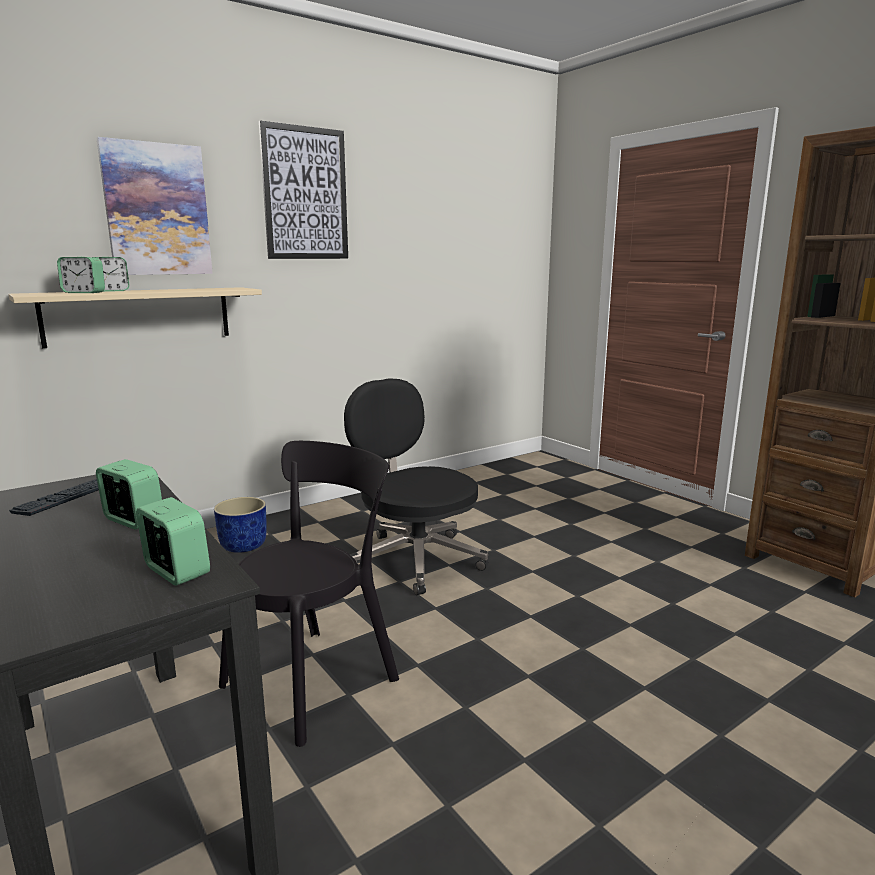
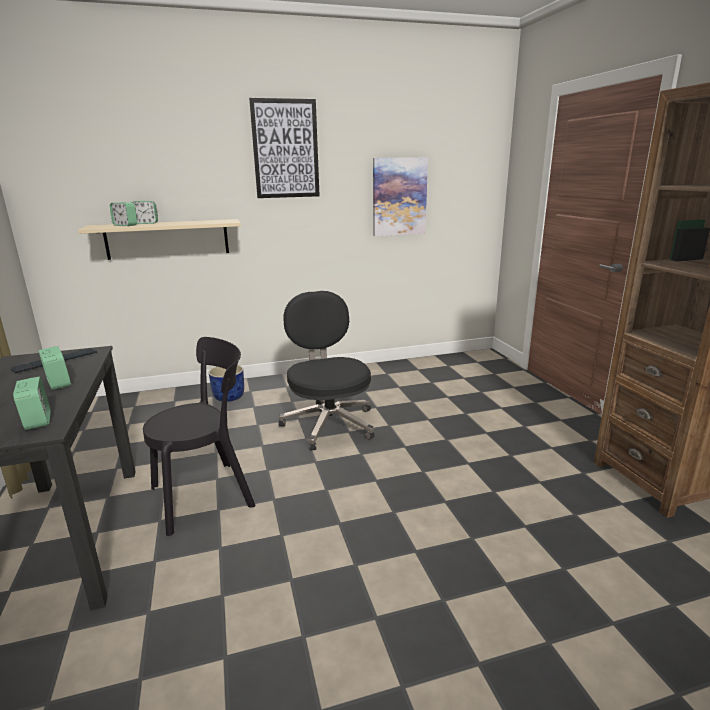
camera: 20 degrees right, 5 degrees up
picture [96,137,213,275] -> picture moved to [373,157,428,236]

